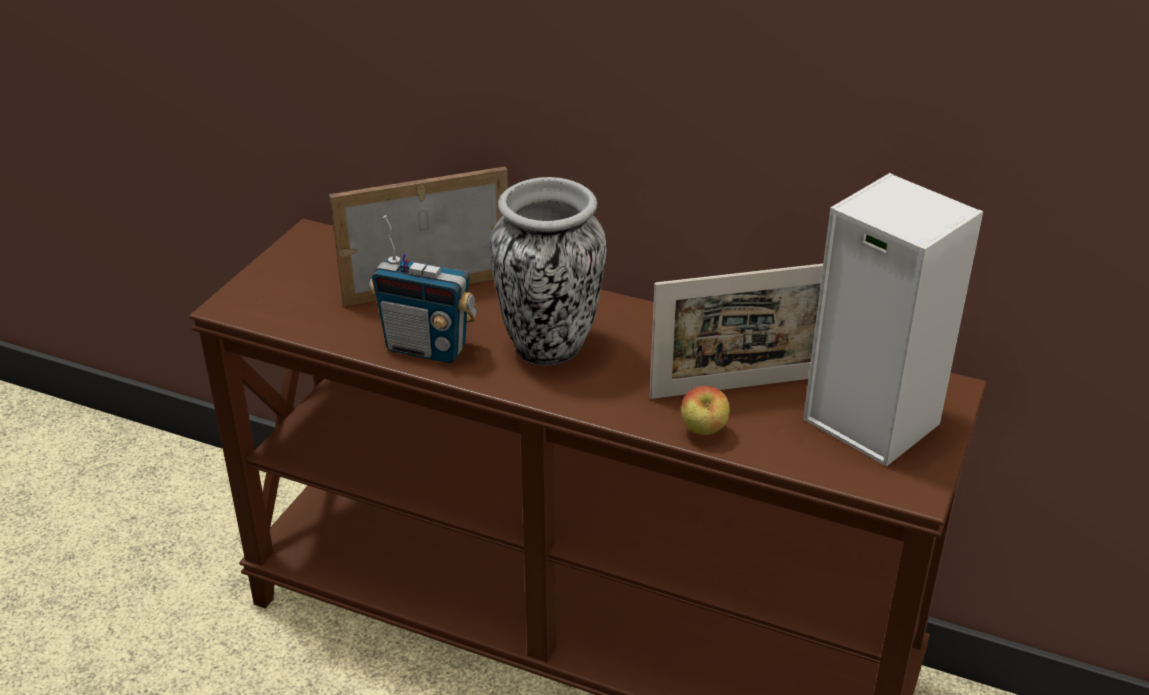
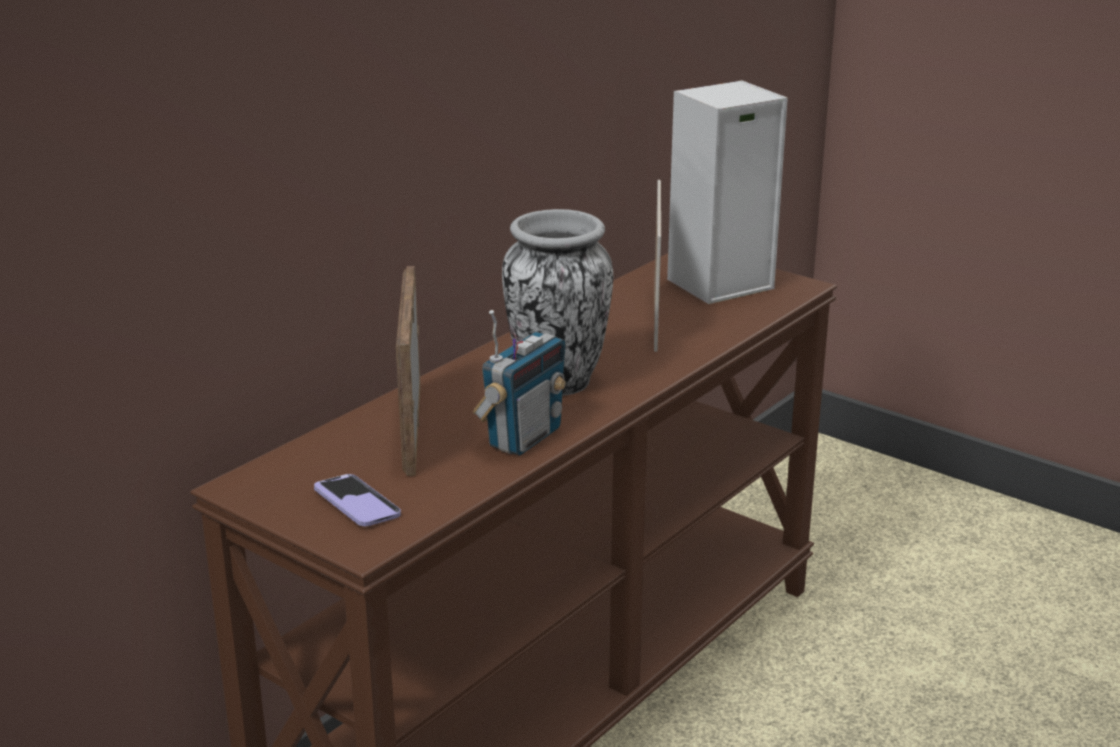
camera: 75 degrees left, 10 degrees down
apple [681,386,730,435] -> none
none -> phone [314,474,401,526]

